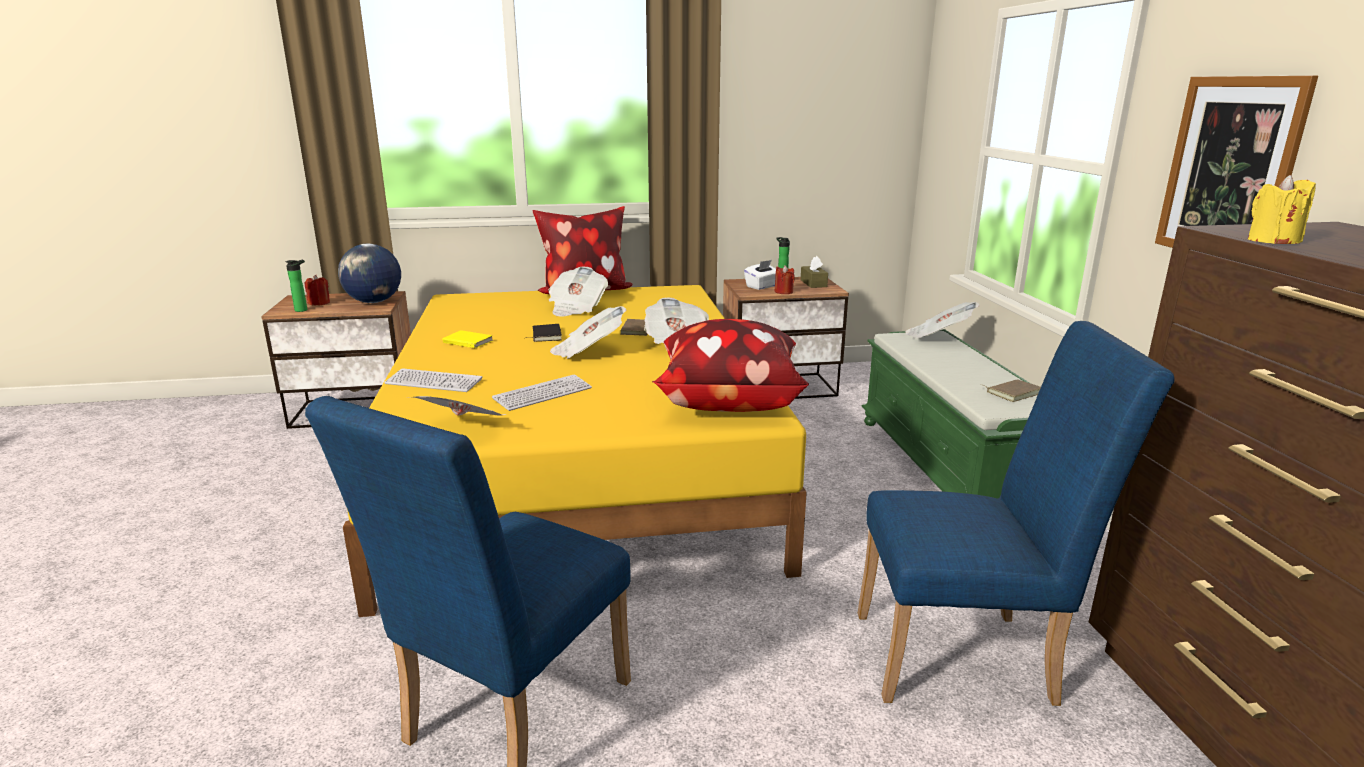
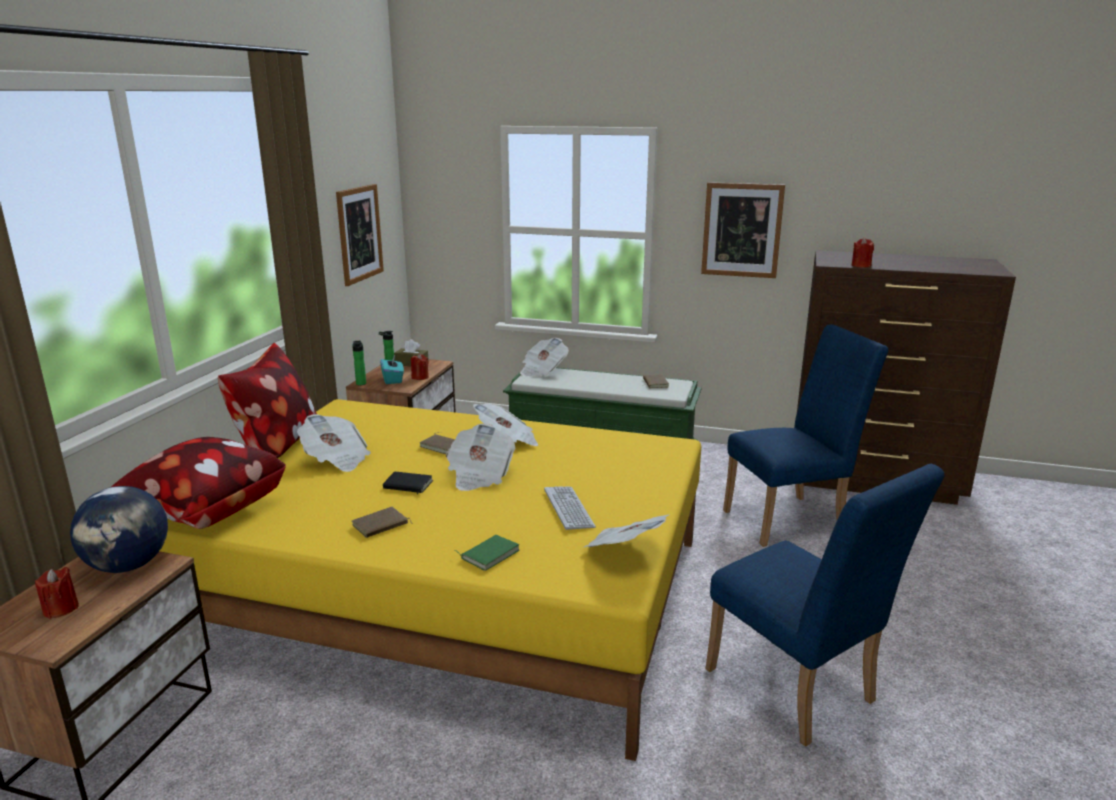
camera: 65 degrees left, 0 degrees up
bottle [285,260,307,312] -> bottle moved to [352,341,366,385]
keyboard [384,368,483,392] -> green book [454,535,519,571]
yellow book [442,330,493,348] -> brown book [352,507,412,538]
pillow [652,319,809,412] -> pillow moved to [111,437,286,529]
white tissue box [744,260,776,290] -> turquoise tissue box [380,355,404,384]
blue chair [858,321,1175,706] -> blue chair turned 45 degrees clockwise [723,324,888,547]
yellow candle [1248,175,1316,244] -> red candle [851,238,874,267]
none -> picture [336,184,384,286]

